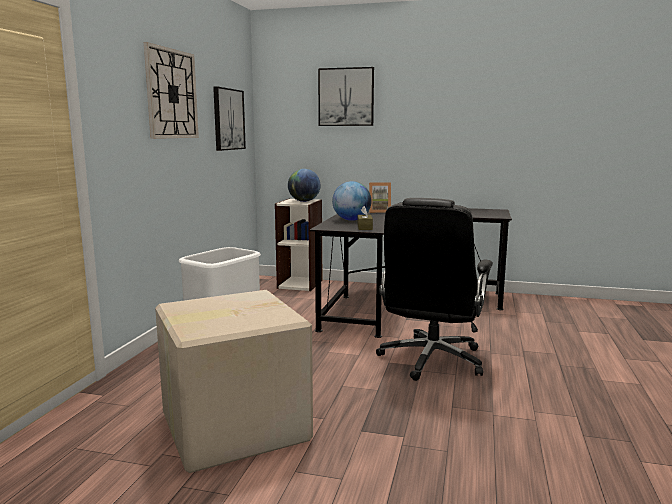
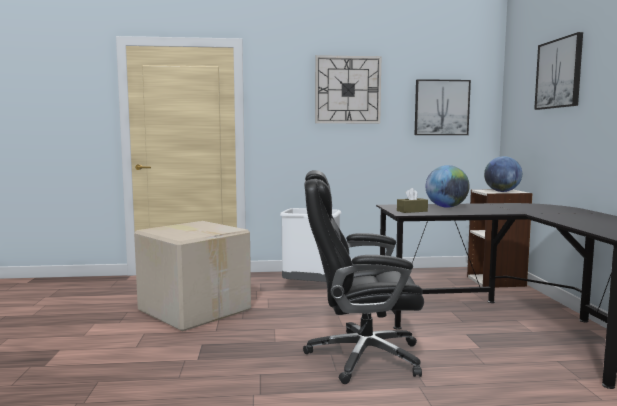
camera: 70 degrees right, 5 degrees down
picture frame [369,183,391,213] -> none

